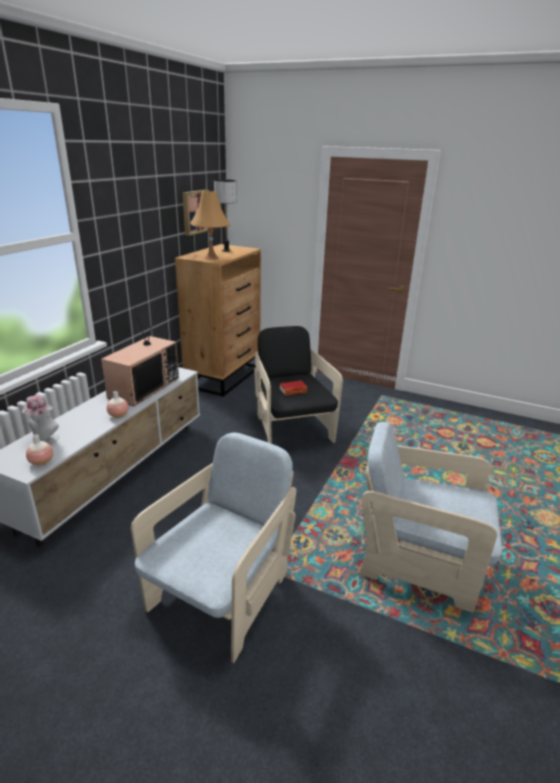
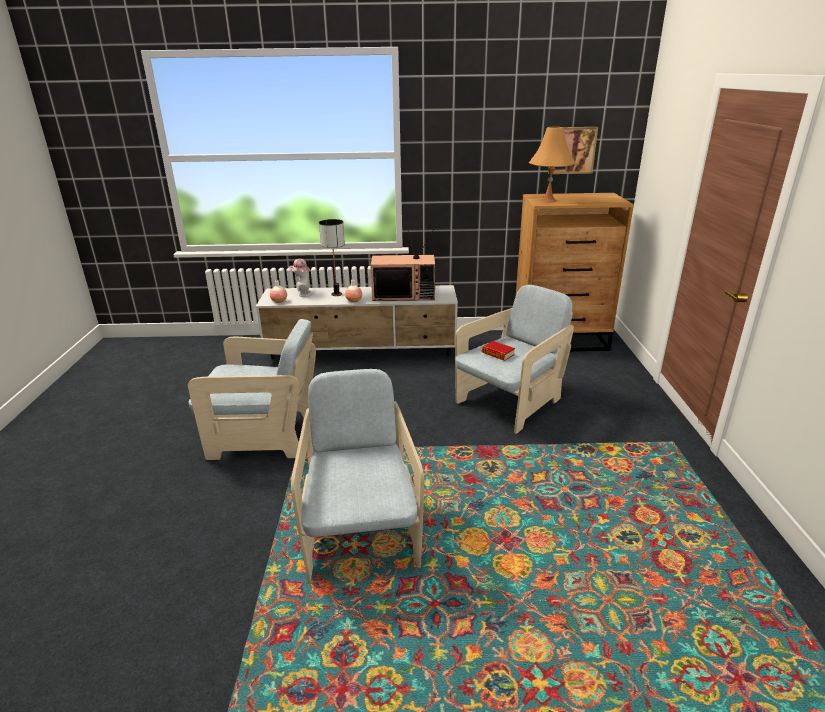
camera: 65 degrees right, 0 degrees up
table lamp [214,180,236,252] -> table lamp moved to [319,219,345,296]
black armchair [254,326,343,444] -> beige armchair [455,285,574,434]

